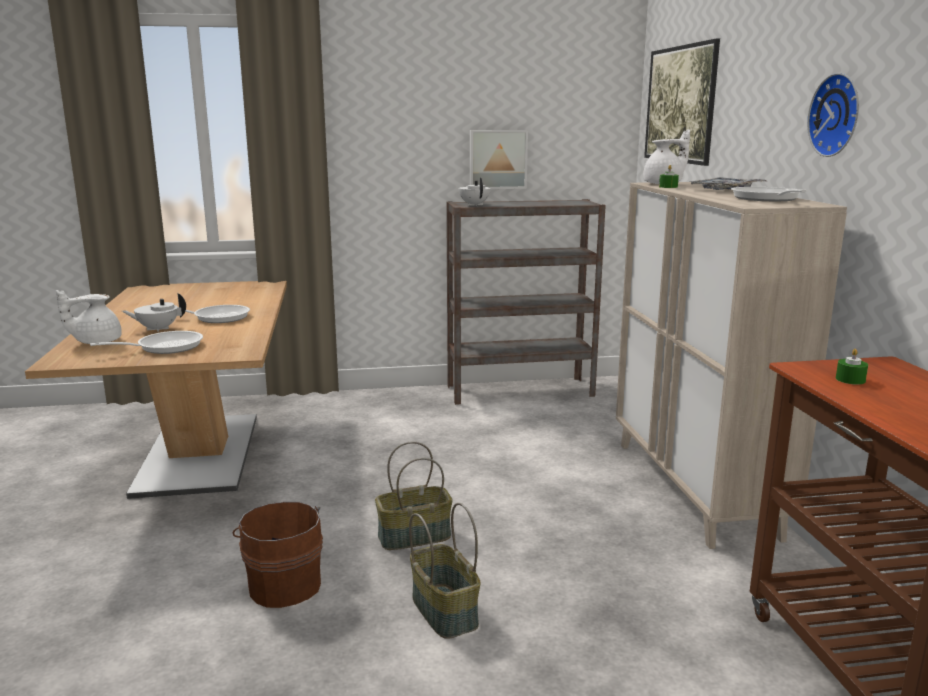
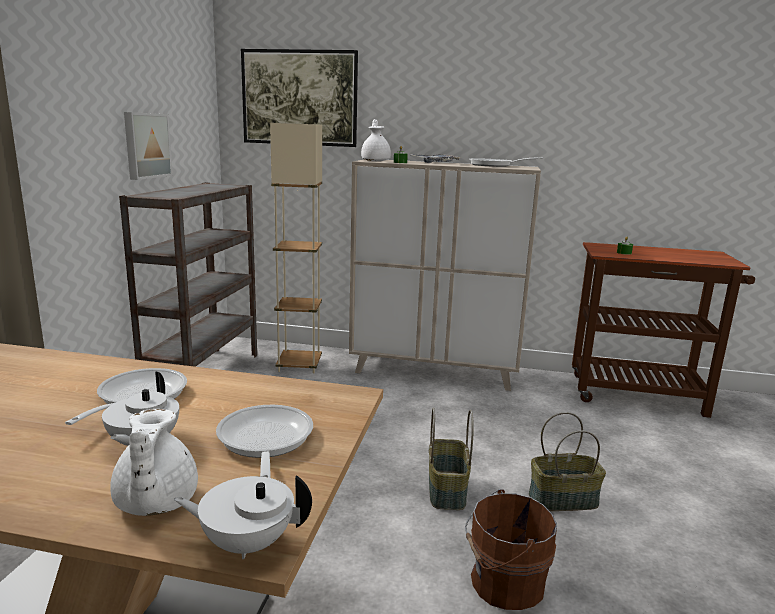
camera: 70 degrees left, 0 degrees up
white teapot [459,177,491,206] -> white teapot moved to [174,475,312,559]
wall clock [807,73,859,157] -> none
none -> beige floor lamp [270,123,322,374]

